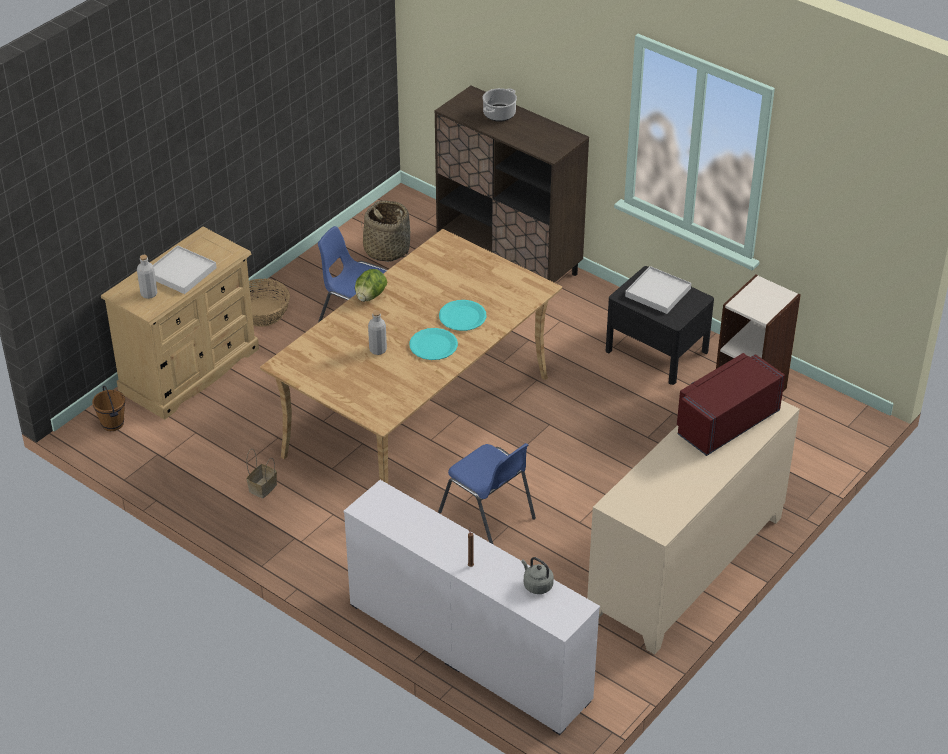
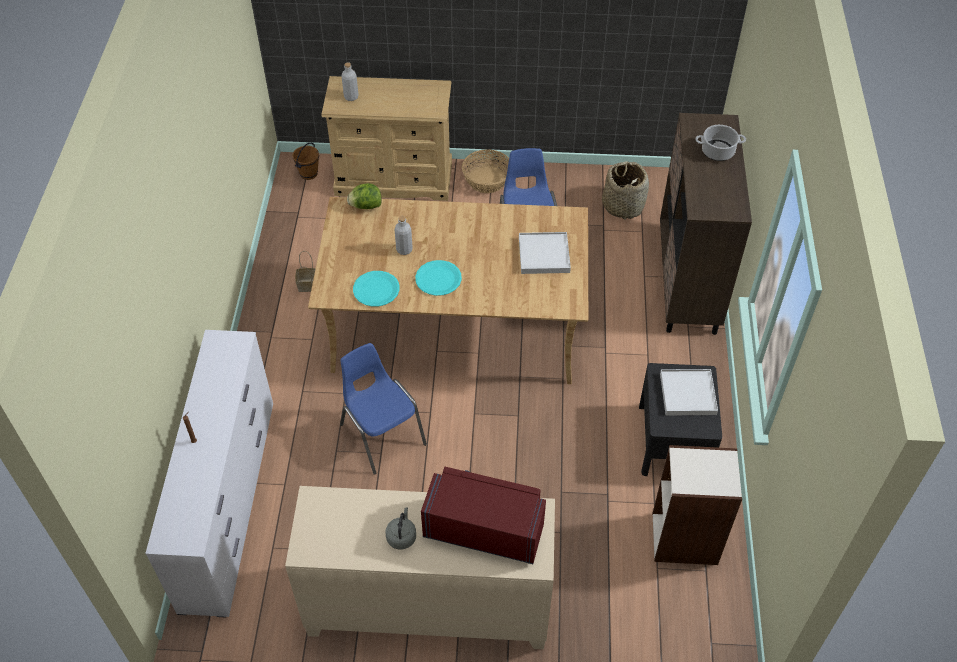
camera: 55 degrees right, 10 degrees up
white tray [153,245,217,294] -> white tray moved to [519,232,571,274]
lettuce [355,269,387,302] -> lettuce moved to [347,183,382,209]
blue chair [438,443,536,544] -> blue chair turned 135 degrees clockwise [340,343,427,475]
turquoise plate [439,300,487,331] -> turquoise plate moved to [353,271,400,307]
grey kettle [522,557,554,594] -> grey kettle moved to [386,507,416,550]

